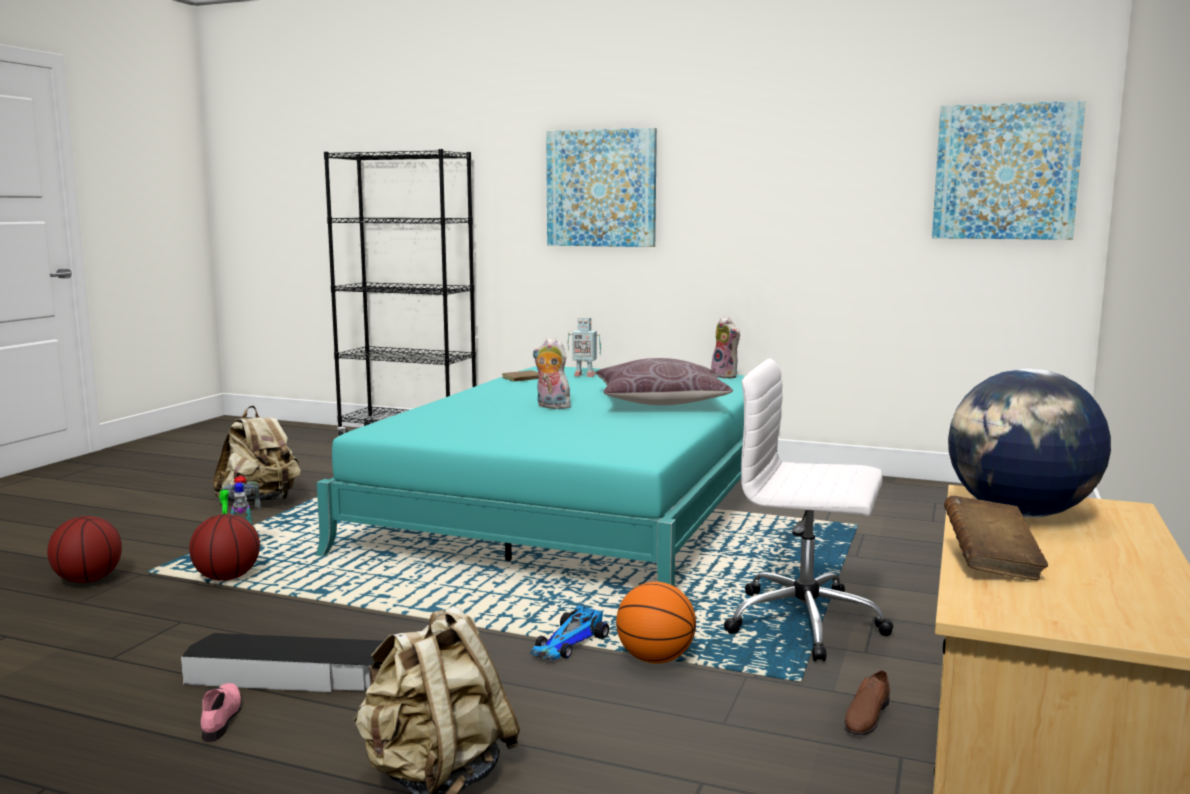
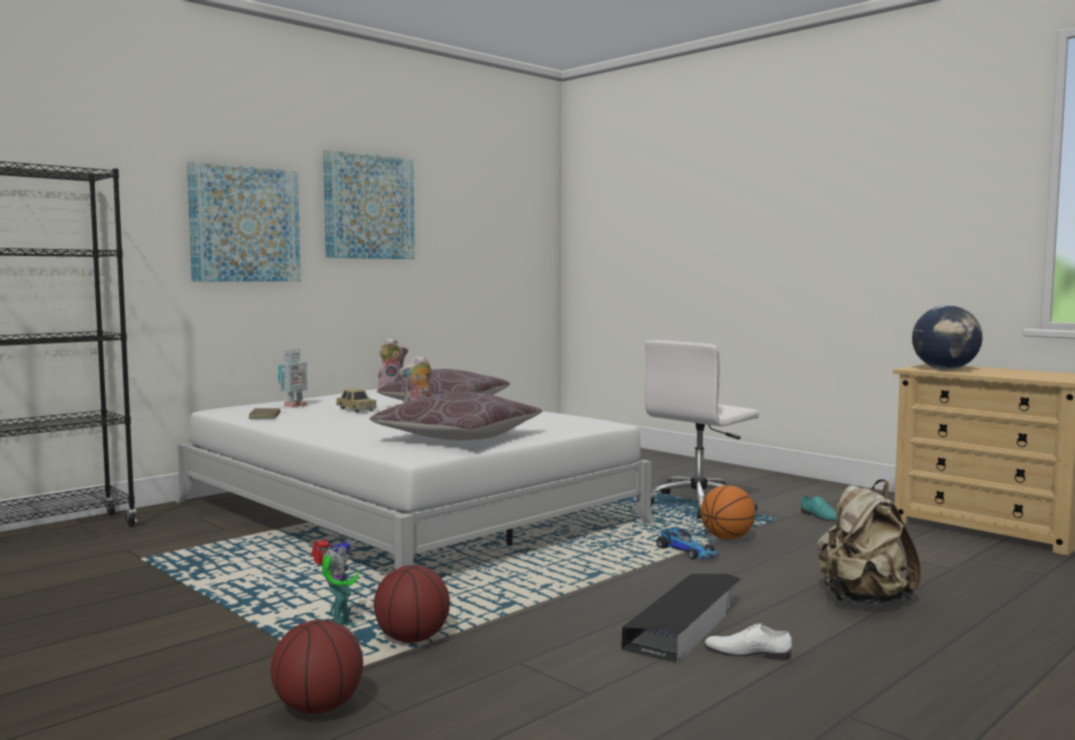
camera: 65 degrees left, 5 degrees down
pink shoe [201,683,242,742] -> white shoe [704,623,792,660]
beige backpack [212,406,301,504] -> none
turquoise bed [316,366,777,587] -> white bed [176,389,655,570]
brown shoe [844,671,890,735] -> turquoise shoe [801,495,837,521]
picture [932,101,1086,240] -> picture moved to [323,150,415,259]
brown book [944,496,1048,580] -> none
none -> toy car [336,389,377,412]
none -> brown pillow [370,392,543,440]

